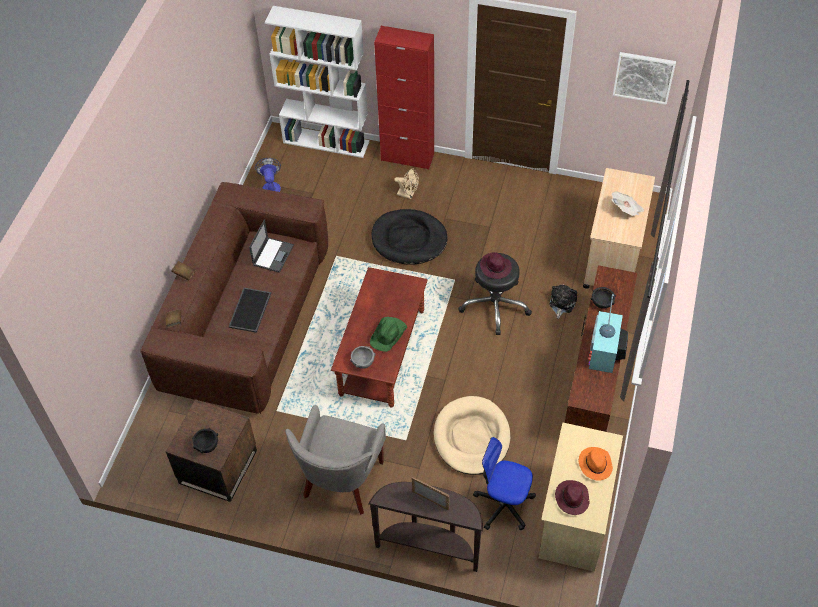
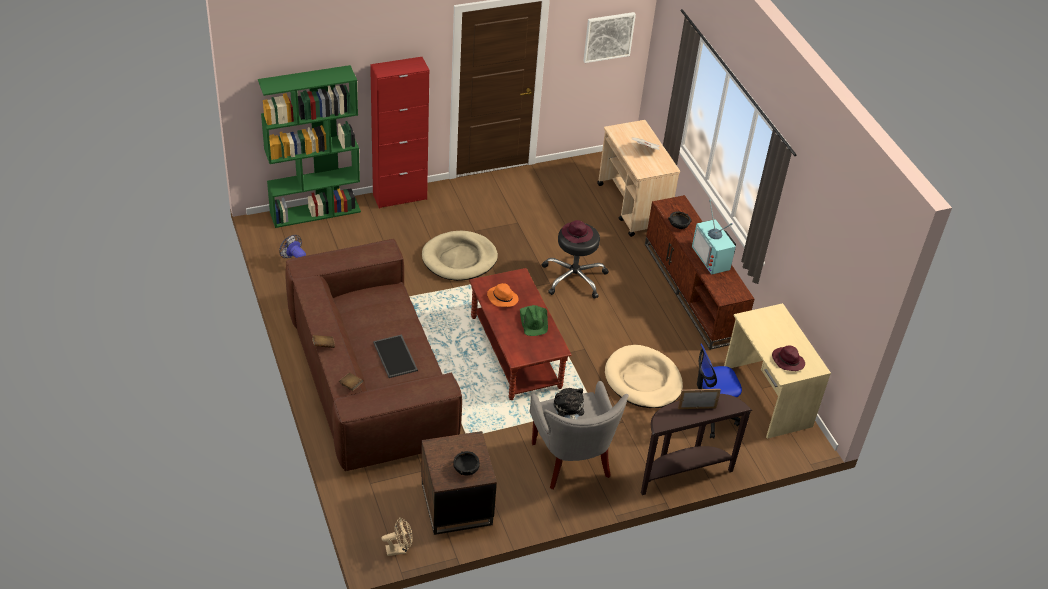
camera: 40 degrees left, 10 degrees down
laptop [249,219,294,273] -> none
white bookcase [265,6,370,158] -> green bookcase [258,65,361,228]
grey bowl [350,346,376,369] -> none
black dog bed [372,209,448,265] -> beige dog bed [422,231,498,281]
beige fan [394,169,419,199] -> beige fan moved to [381,517,413,556]
plush toy [549,285,577,319] -> plush toy moved to [554,388,584,419]
orange hat [579,447,613,481] -> orange hat moved to [487,283,518,307]

